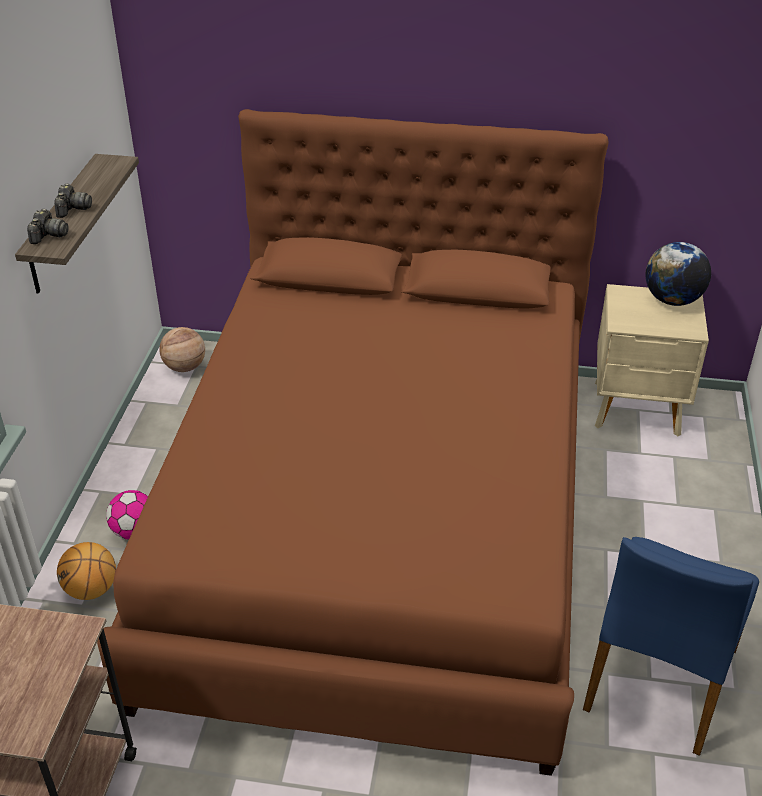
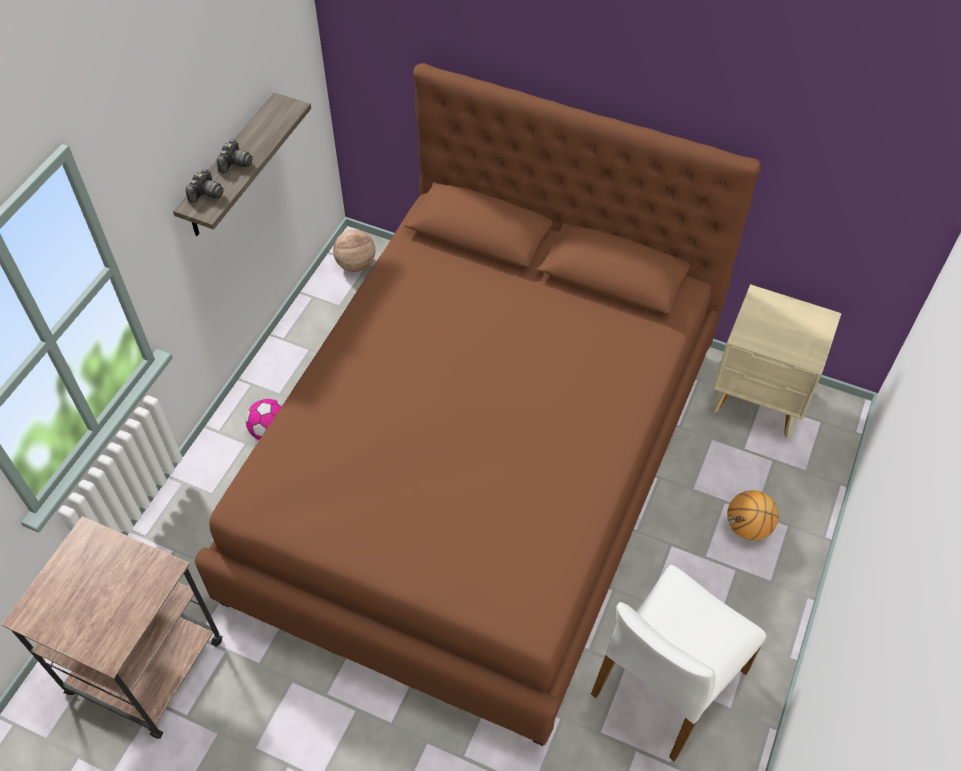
camera: 15 degrees right, 15 degrees up
basketball [57,542,116,600] -> basketball moved to [727,490,779,541]
blue chair [583,537,759,756] -> white chair [591,565,766,761]
globe [646,242,711,306] -> none

